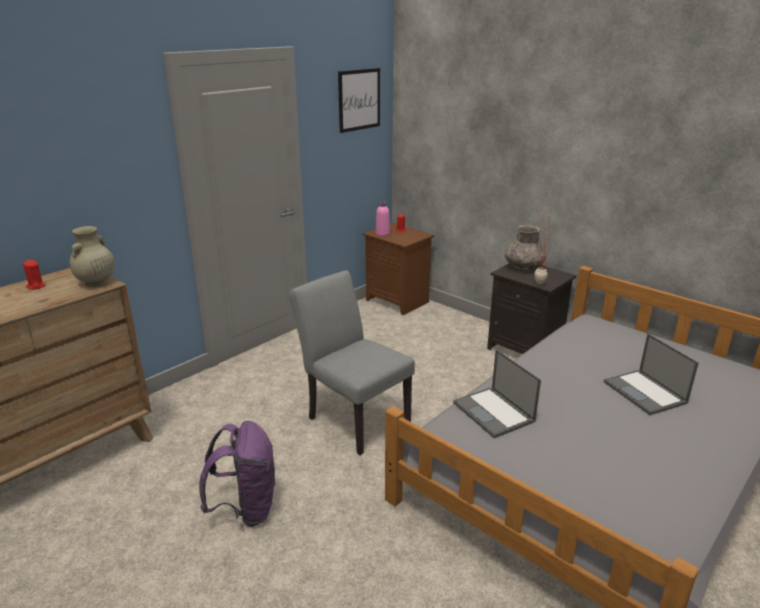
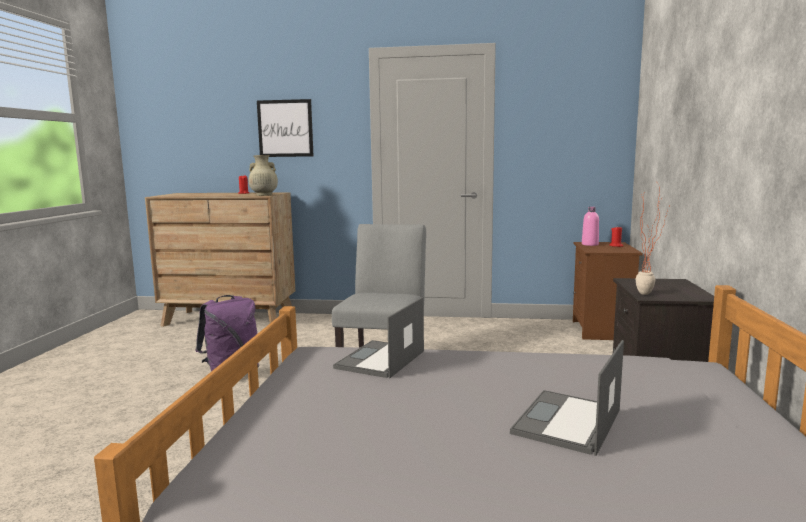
camera: 55 degrees right, 15 degrees down
picture [338,68,380,133] -> picture moved to [257,99,314,157]
grey vase [505,225,546,270] -> none

